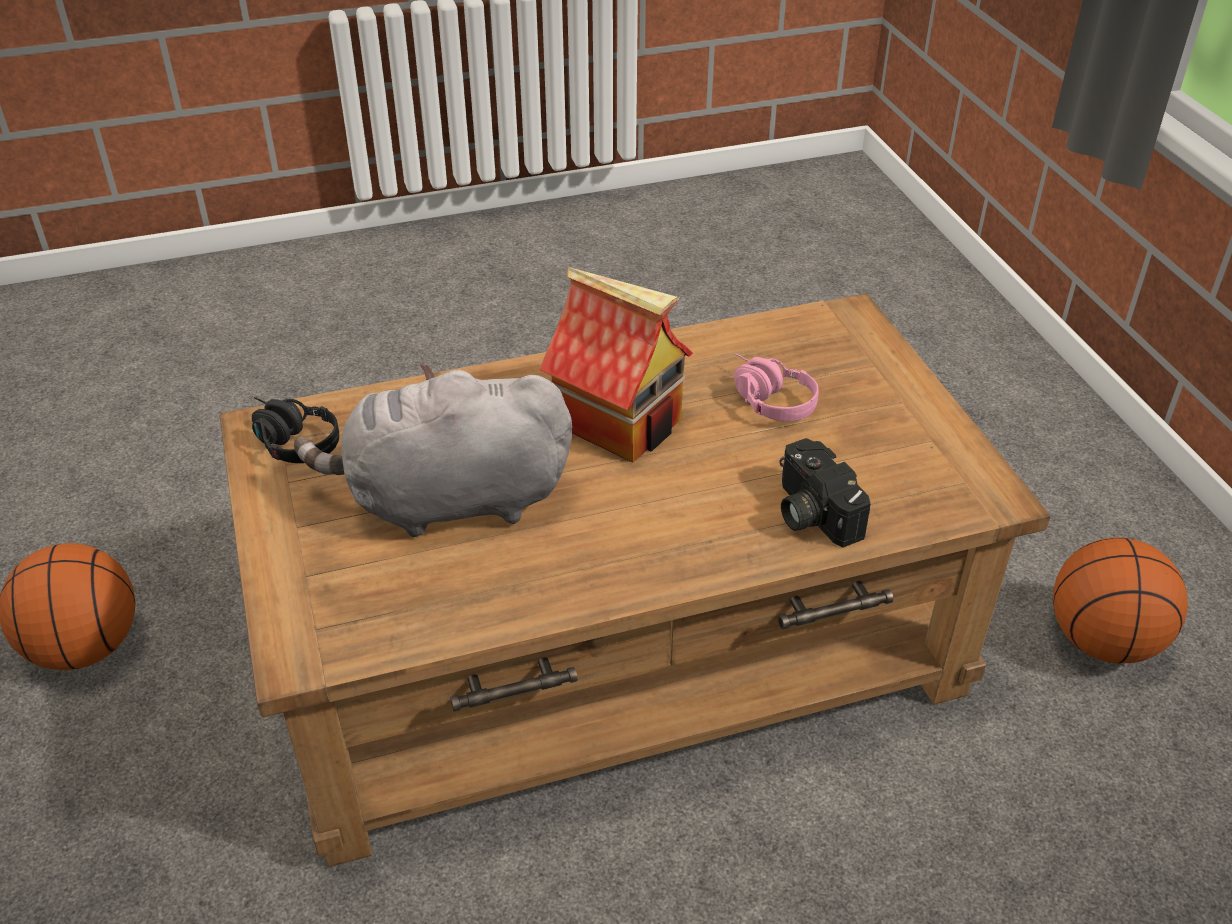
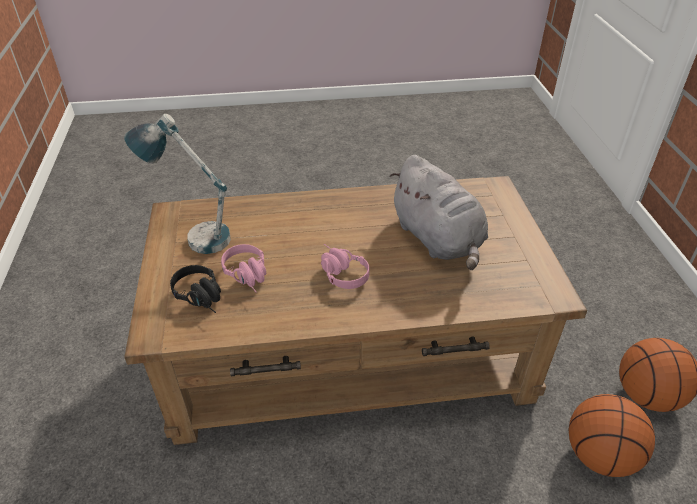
camera: 170 degrees left, 0 degrees up
black headphones [252,397,339,463] -> black headphones moved to [170,265,221,313]
grey plush toy [294,364,572,537] -> grey plush toy turned 60 degrees clockwise [389,155,488,270]
toy house [539,267,693,463] -> pink headphones [321,244,369,289]
camera [780,438,871,547] -> none
basketball [1053,537,1188,663] -> basketball moved to [568,394,655,477]
none -> table lamp [124,114,231,254]

